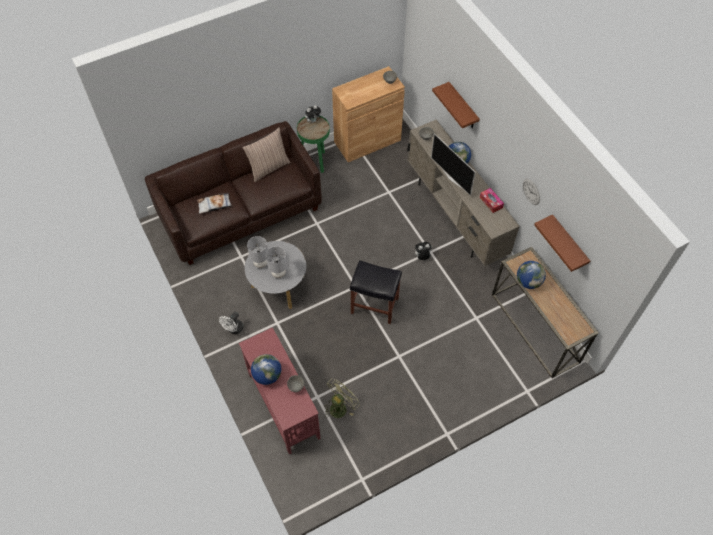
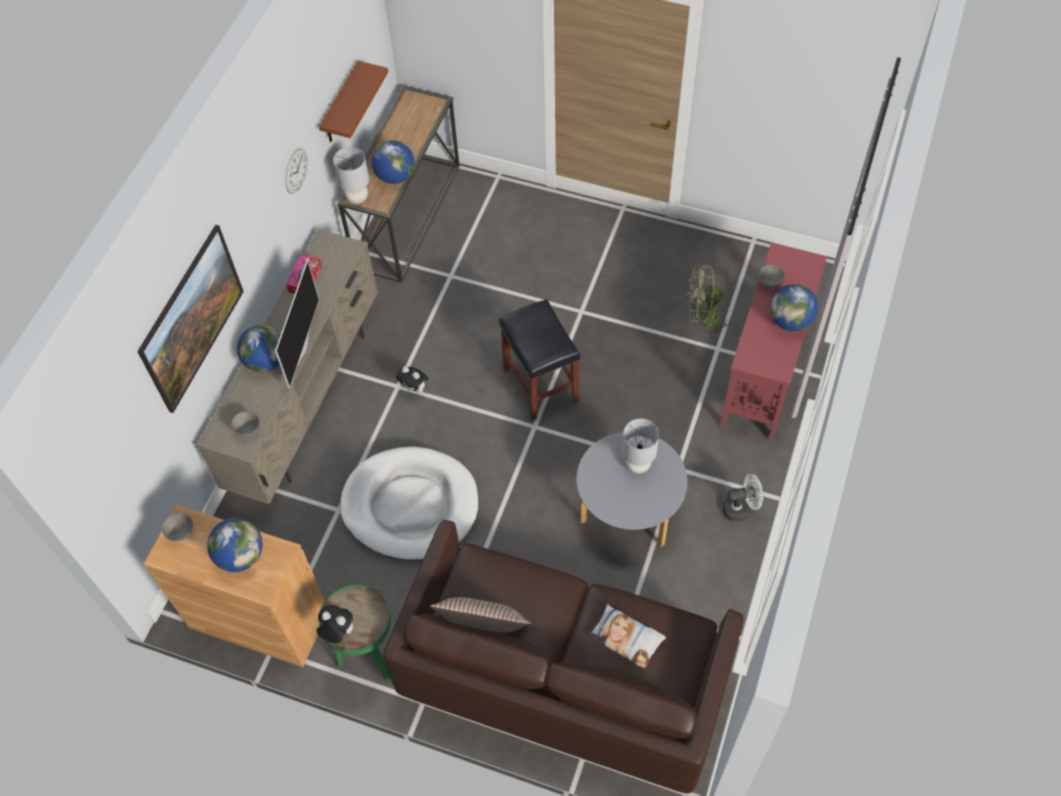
camera: 130 degrees left, 0 degrees up
grey table lamp [247,236,268,268] -> grey table lamp moved to [333,147,369,204]
brown shelf [432,82,480,128] -> picture [137,225,244,413]
none -> globe [207,518,262,572]
none -> white dog bed [340,446,478,560]

